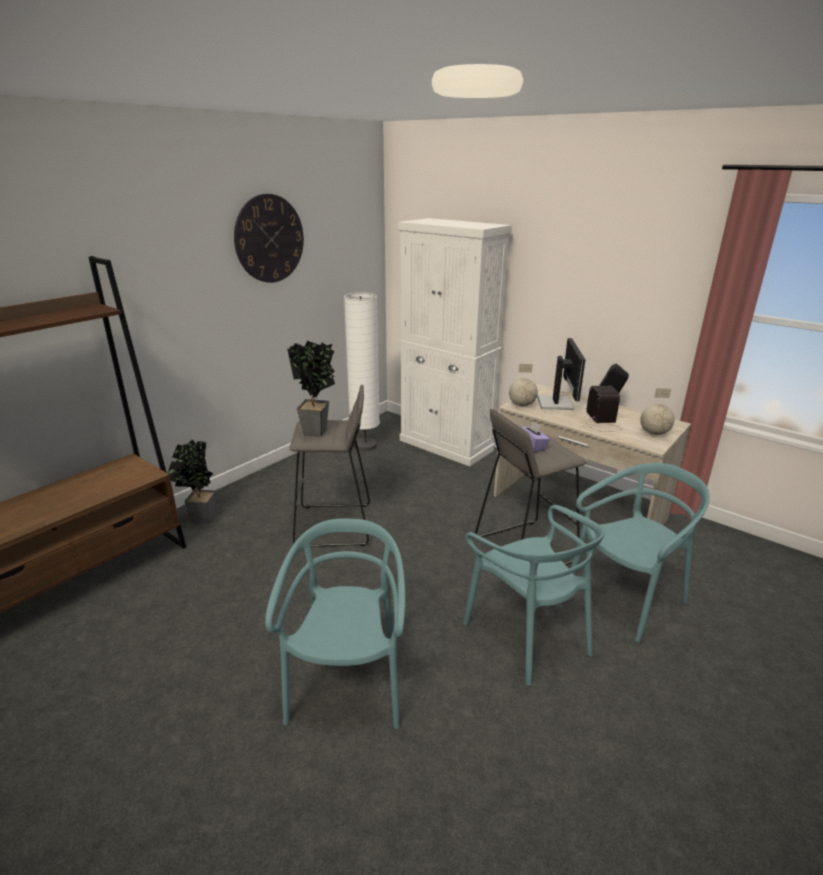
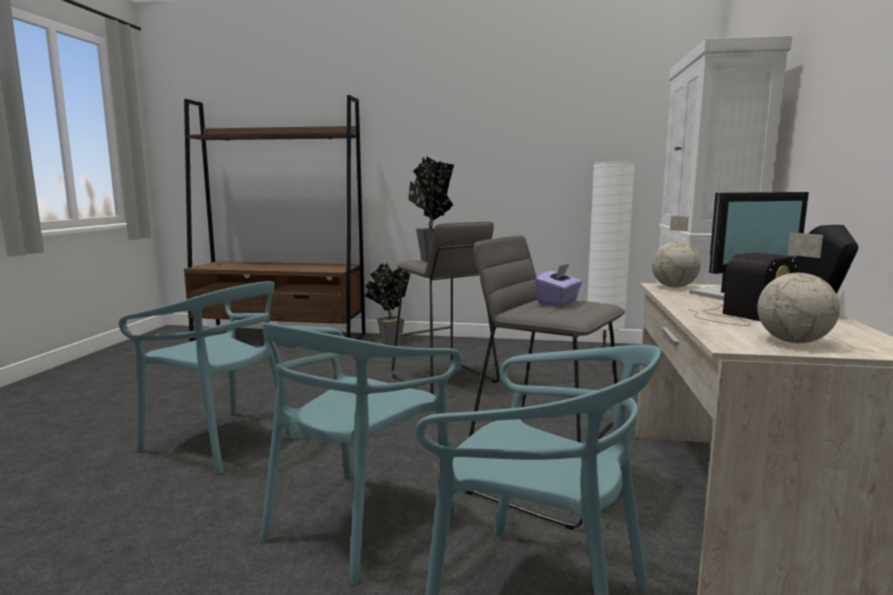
camera: 60 degrees right, 15 degrees down
wall clock [234,194,304,283] -> none
turquoise chair [265,519,405,729] -> turquoise chair turned 60 degrees clockwise [119,281,294,475]

